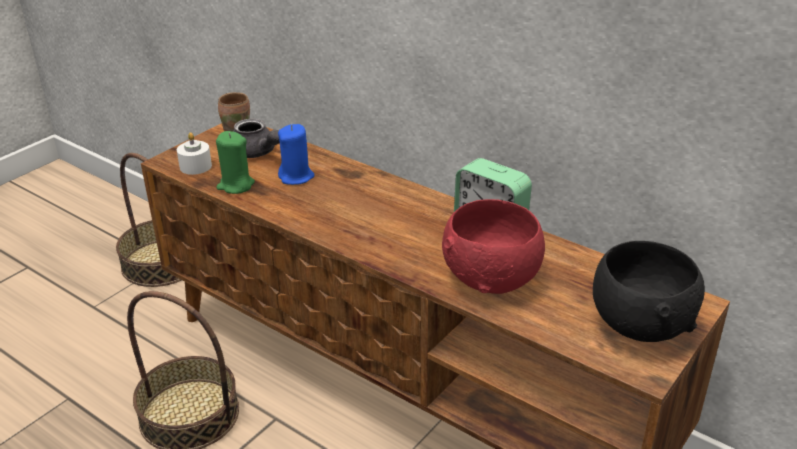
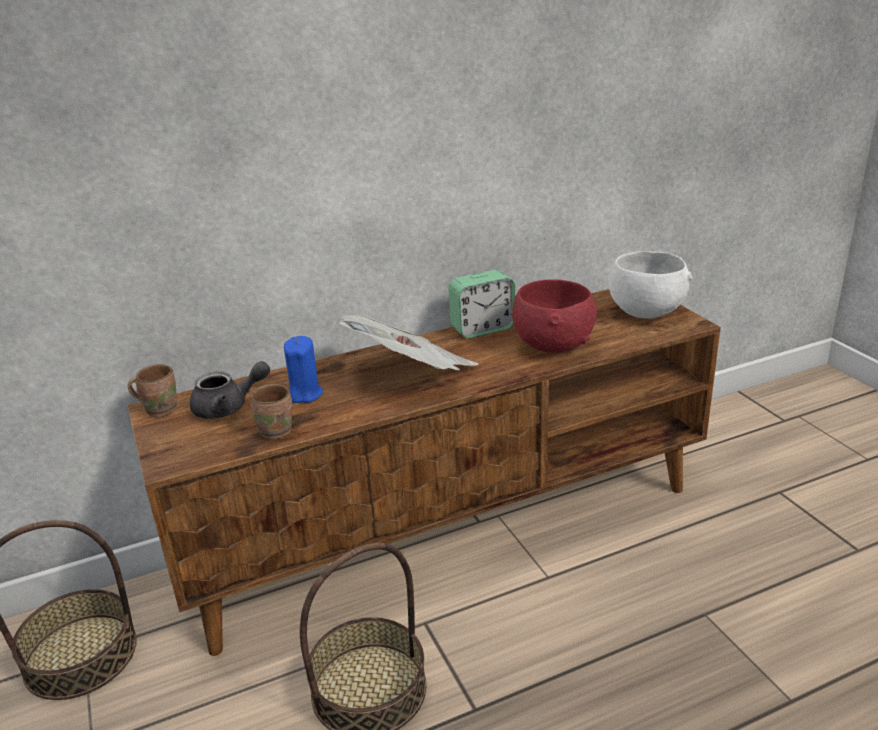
camera: 60 degrees left, 5 degrees down
white candle [177,133,212,175] -> none
green candle [216,131,255,194] -> brown mug [251,384,292,439]
black bowl [593,241,705,342] -> white bowl [609,251,692,319]
none -> newspaper [338,314,479,370]

